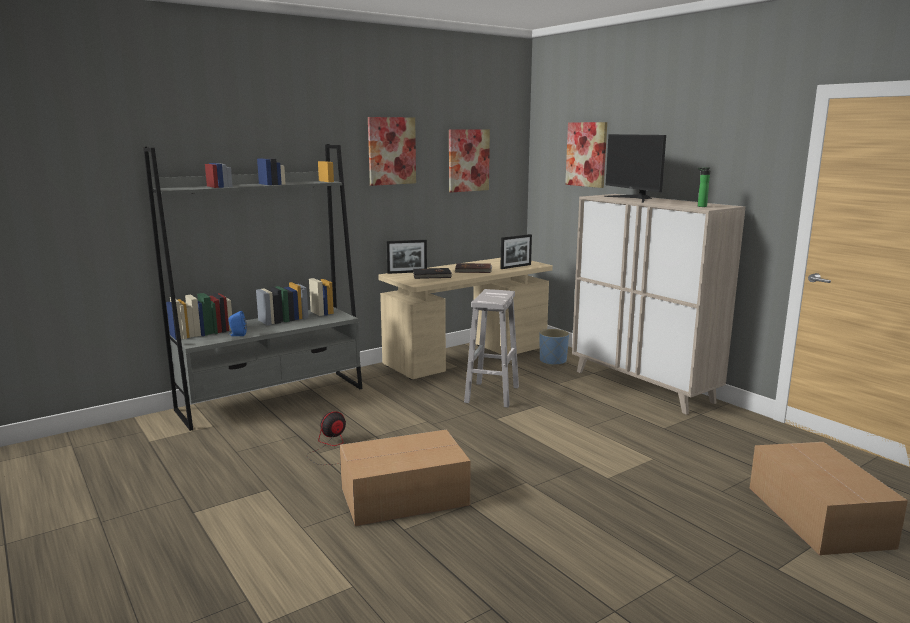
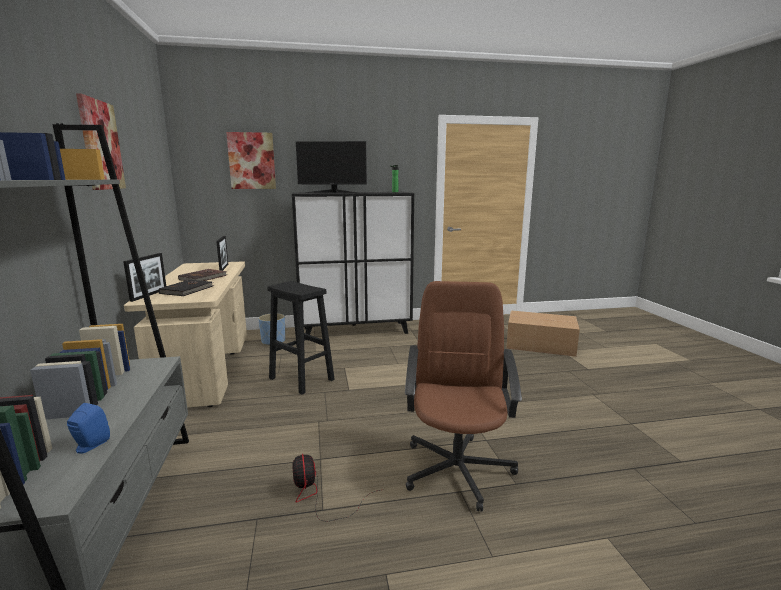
camera: 65 degrees left, 0 degrees up
cardboard box [340,429,470,526] -> brown office chair [405,281,522,512]
picture [449,129,490,192] -> none
white stool [464,289,519,407] -> black stool [267,281,335,395]
beige cabinet [572,194,745,415] -> black cabinet [292,192,414,340]

